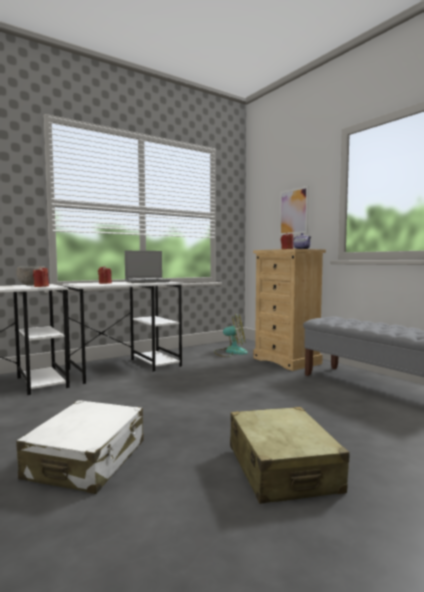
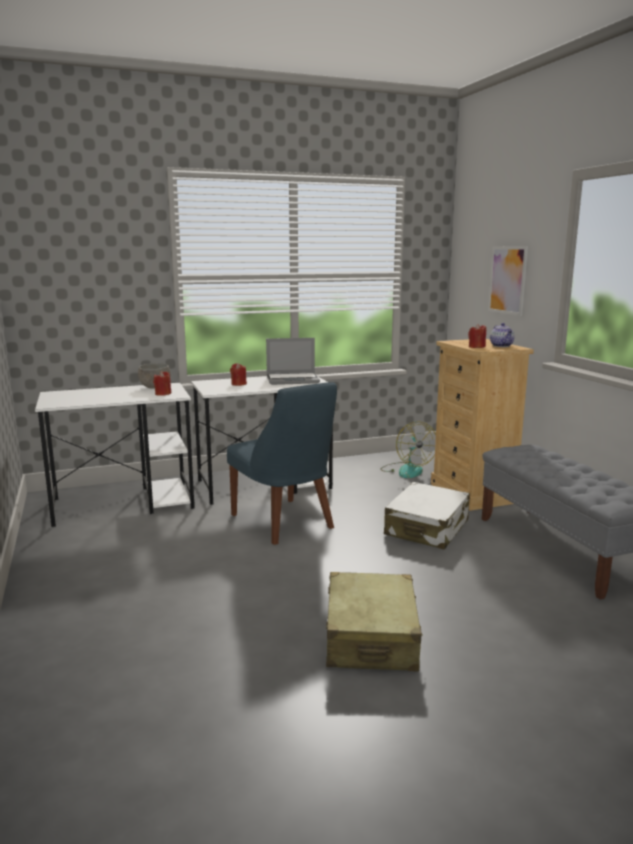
camera: 15 degrees right, 10 degrees up
white suitcase [16,400,144,494] -> white suitcase moved to [384,482,470,550]
fan [214,313,248,357] -> fan turned 60 degrees clockwise [380,422,436,478]
none -> blue chair [227,382,337,545]

